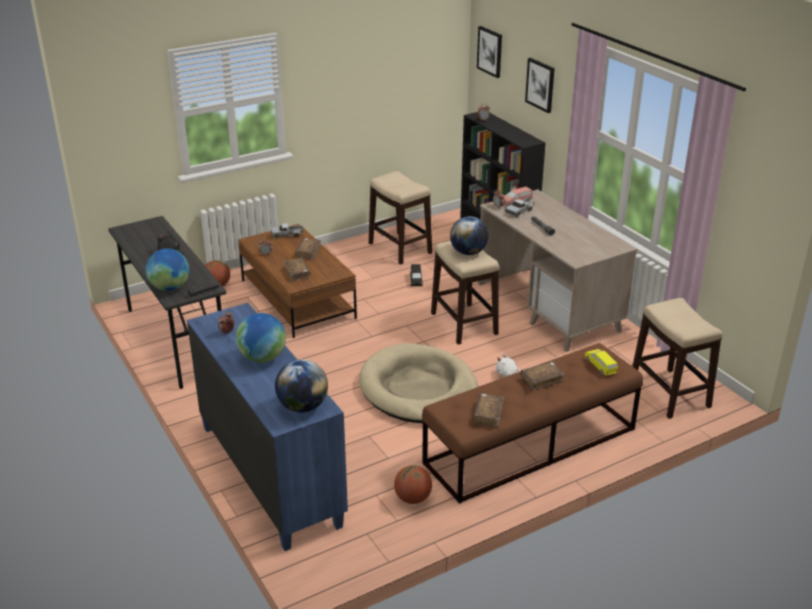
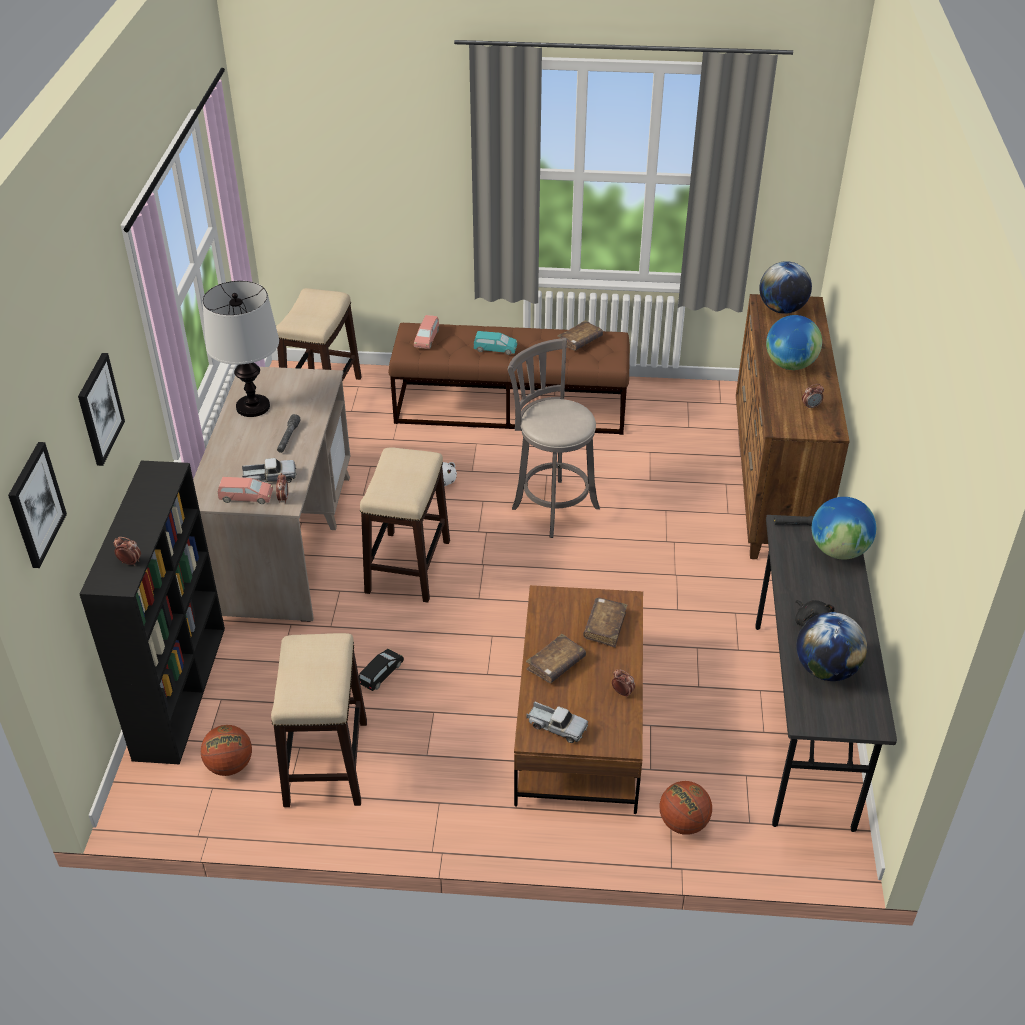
camera: 145 degrees left, 10 degrees up
blue dresser [187,303,348,551] -> brown dresser [736,294,850,559]
beige dog bed [359,343,478,423] -> grey stool [508,338,600,538]
basketball [394,465,432,504] -> basketball moved to [201,725,252,776]
globe [450,216,489,255] -> globe moved to [797,612,867,681]
brown book [521,361,565,390] -> turquoise toy car [473,331,517,355]
yellow toy car [585,349,618,376] -> pink toy car [414,315,439,349]
none -> table lamp [202,281,279,417]

